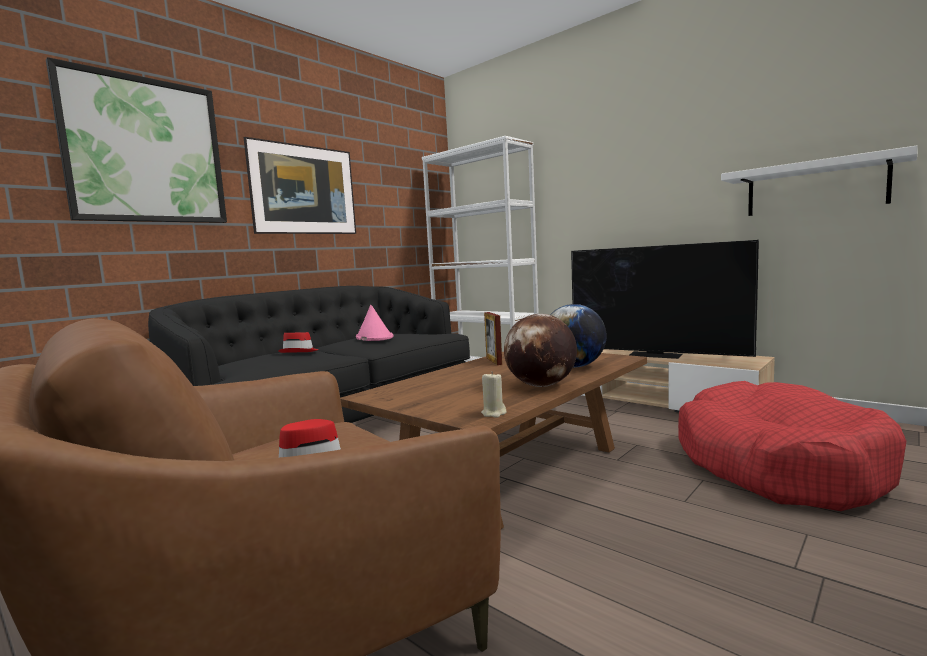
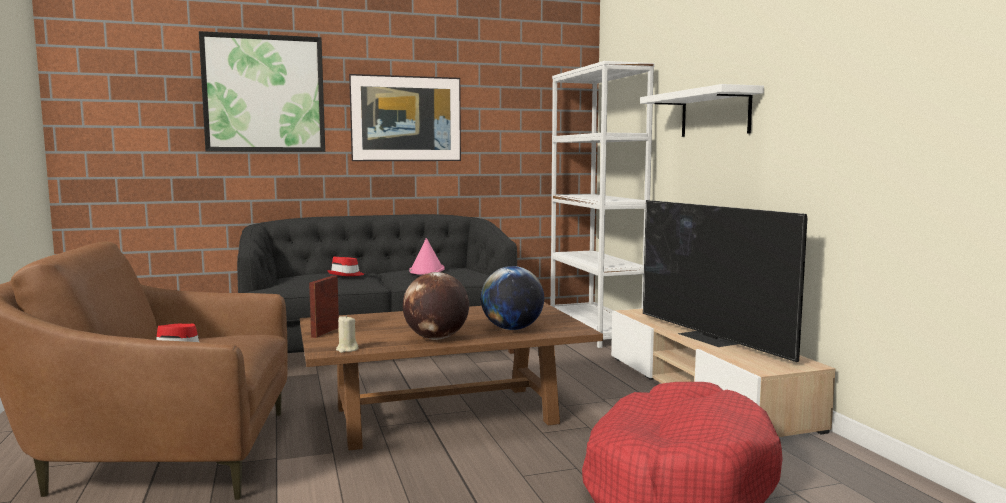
camera: 30 degrees right, 0 degrees up
picture frame [484,312,502,365] -> picture frame moved to [309,276,339,338]
white shelf [721,146,918,216] -> white shelf moved to [640,84,764,137]

